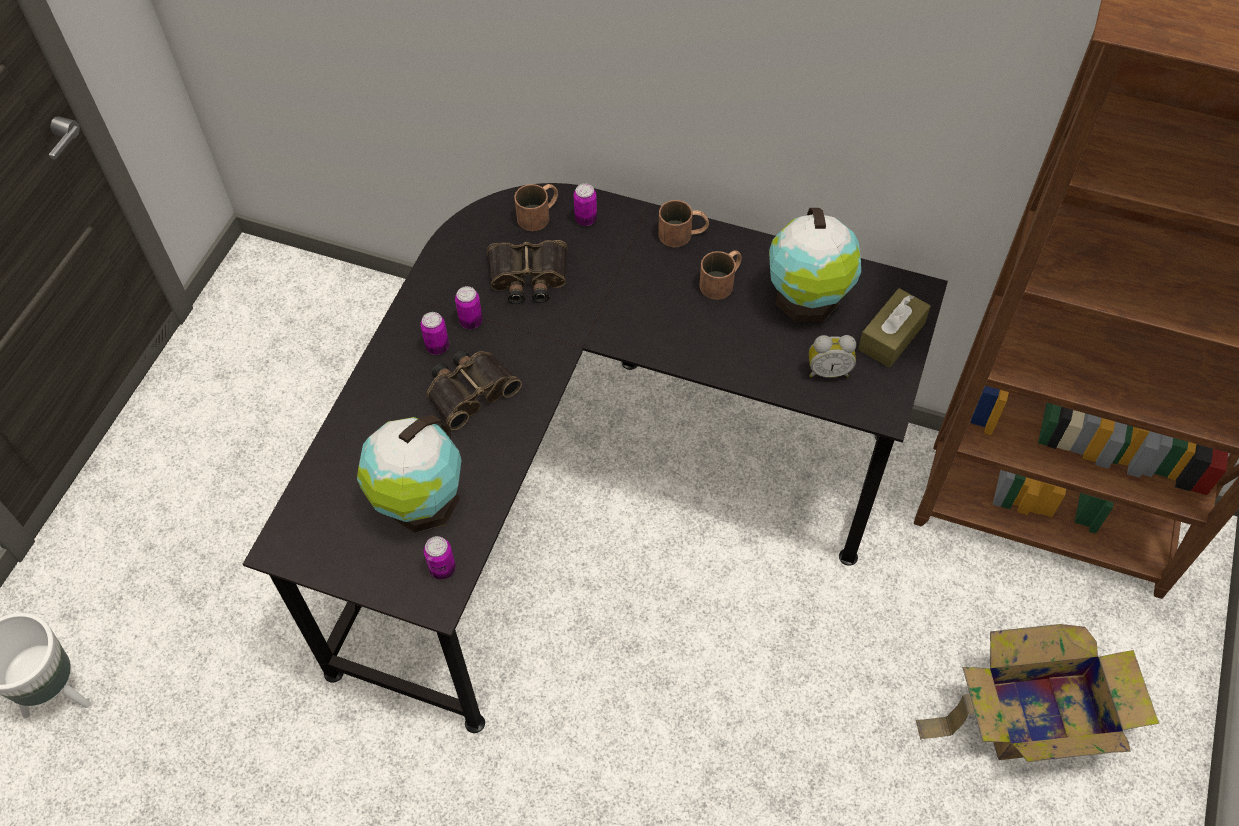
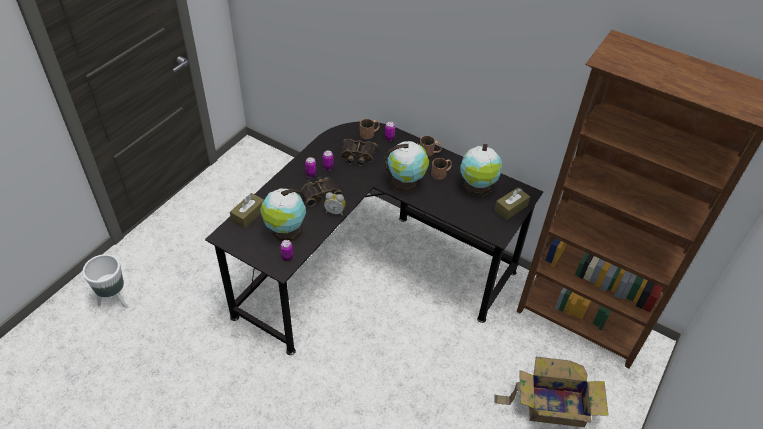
camera: 10 degrees right, 10 degrees down
alarm clock [809,335,856,378] -> alarm clock moved to [324,192,346,216]
none -> brown tissue box [230,193,264,229]
none -> globe [385,141,429,193]

